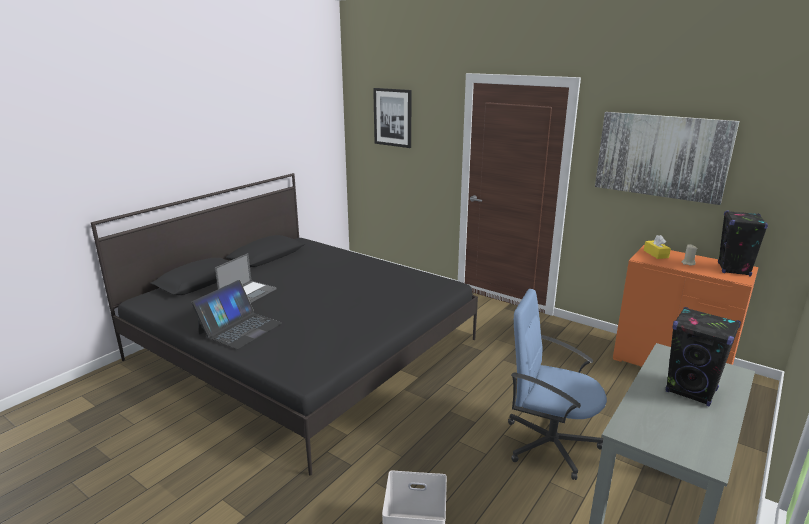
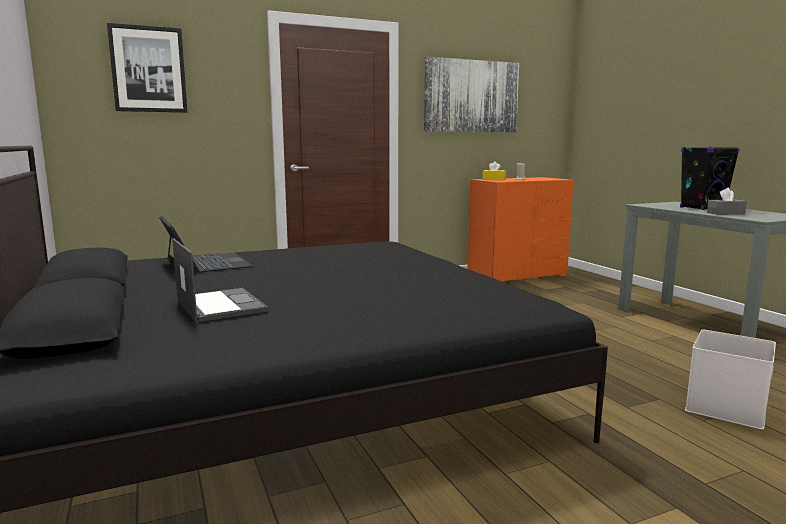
camera: 60 degrees left, 10 degrees down
laptop [191,280,282,349] -> laptop moved to [159,216,253,272]
blue office chair [508,289,607,480] -> none
black speaker [718,211,768,276] -> none
none -> grey tissue box [707,188,747,215]

